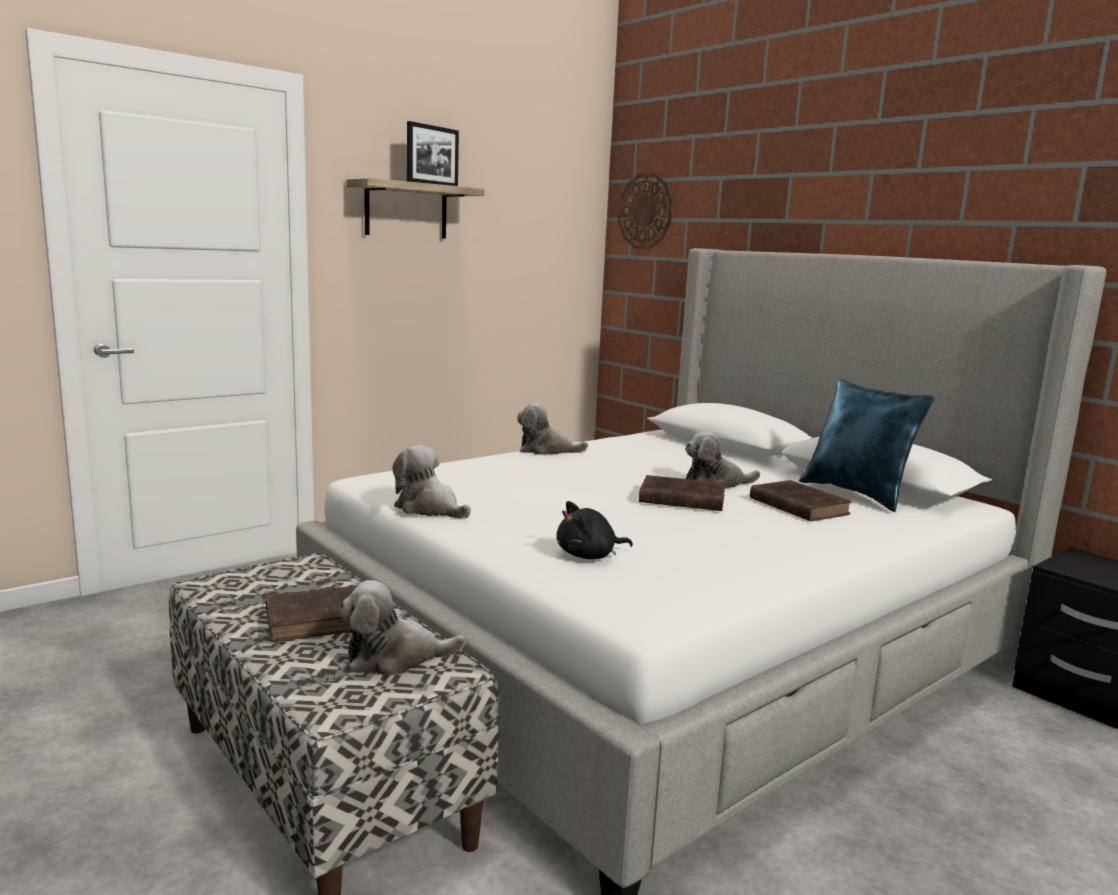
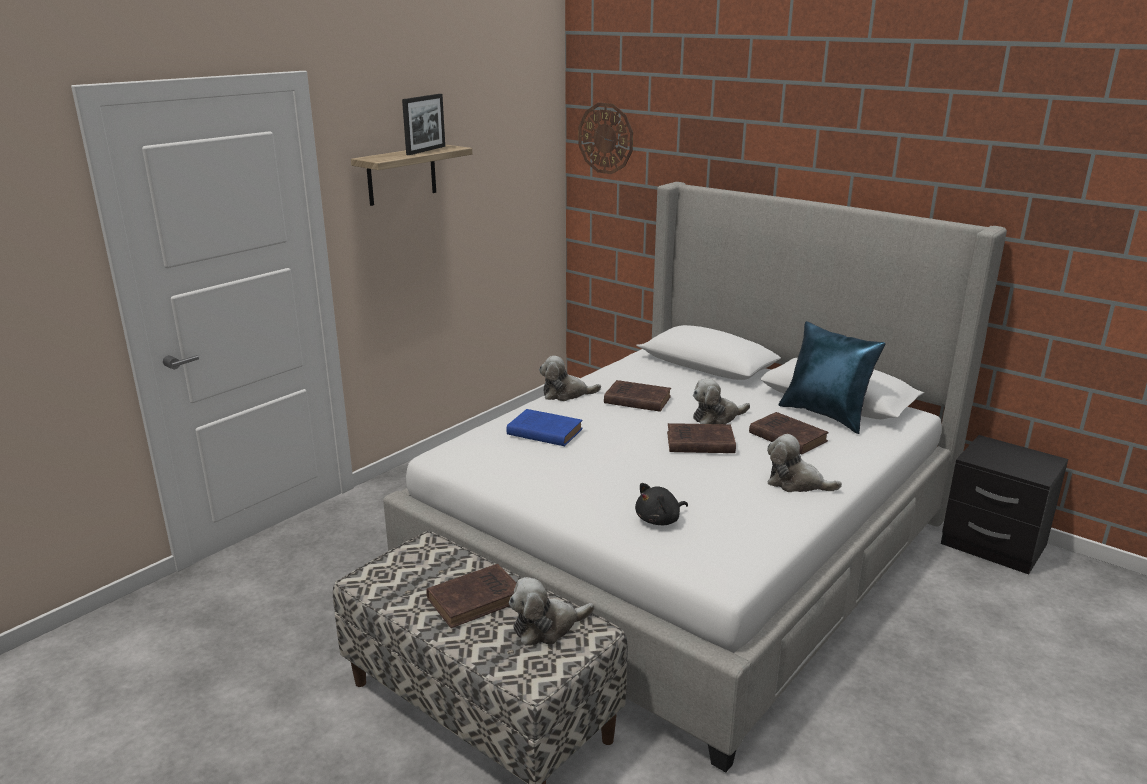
camera: 10 degrees left, 10 degrees up
plush toy [392,445,471,518] -> plush toy moved to [767,434,842,492]
none -> blue book [507,409,583,446]
none -> brown book [604,380,671,412]

